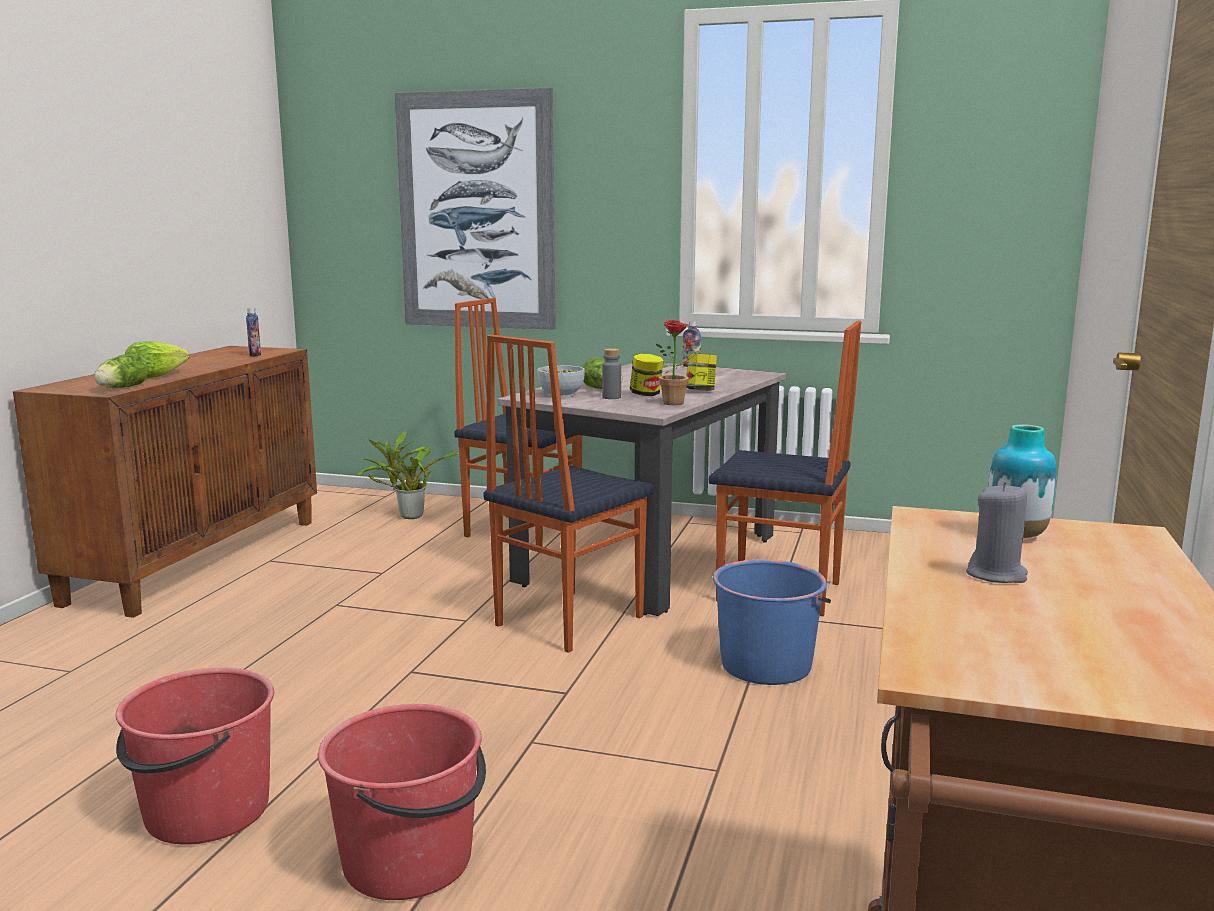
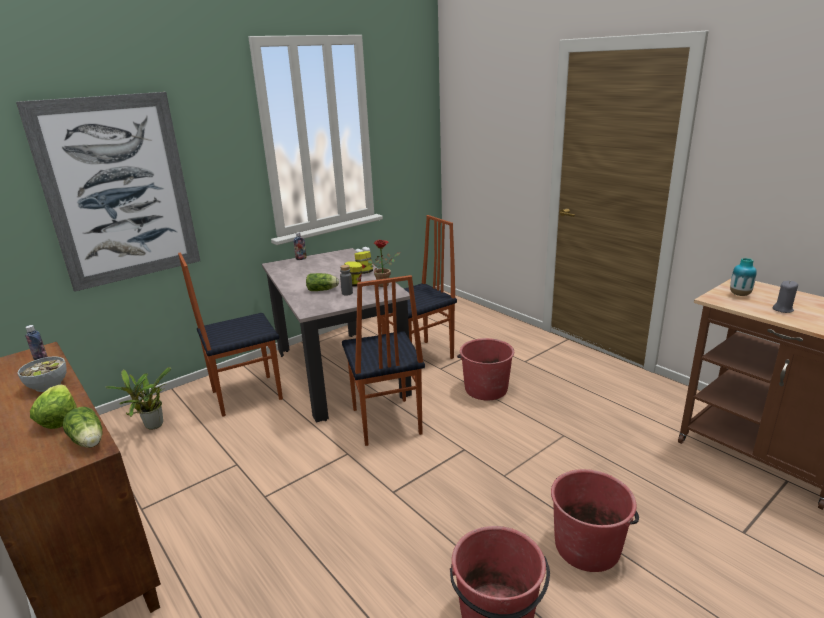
camera: 55 degrees left, 10 degrees up
bowl [537,365,585,398] -> bowl moved to [18,356,67,392]
blue bucket [713,559,831,685] -> red bucket [457,338,514,400]

